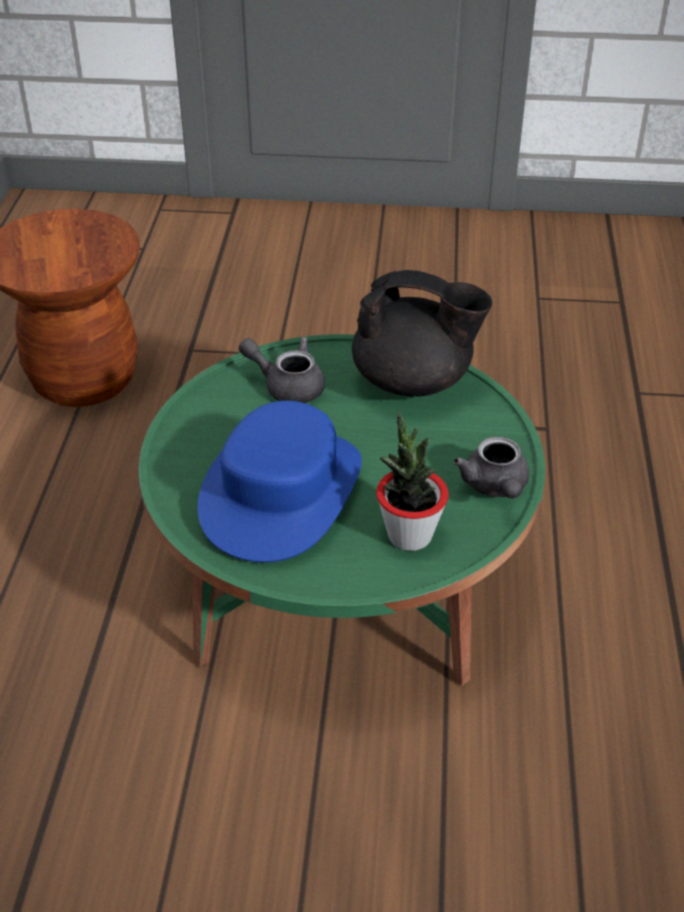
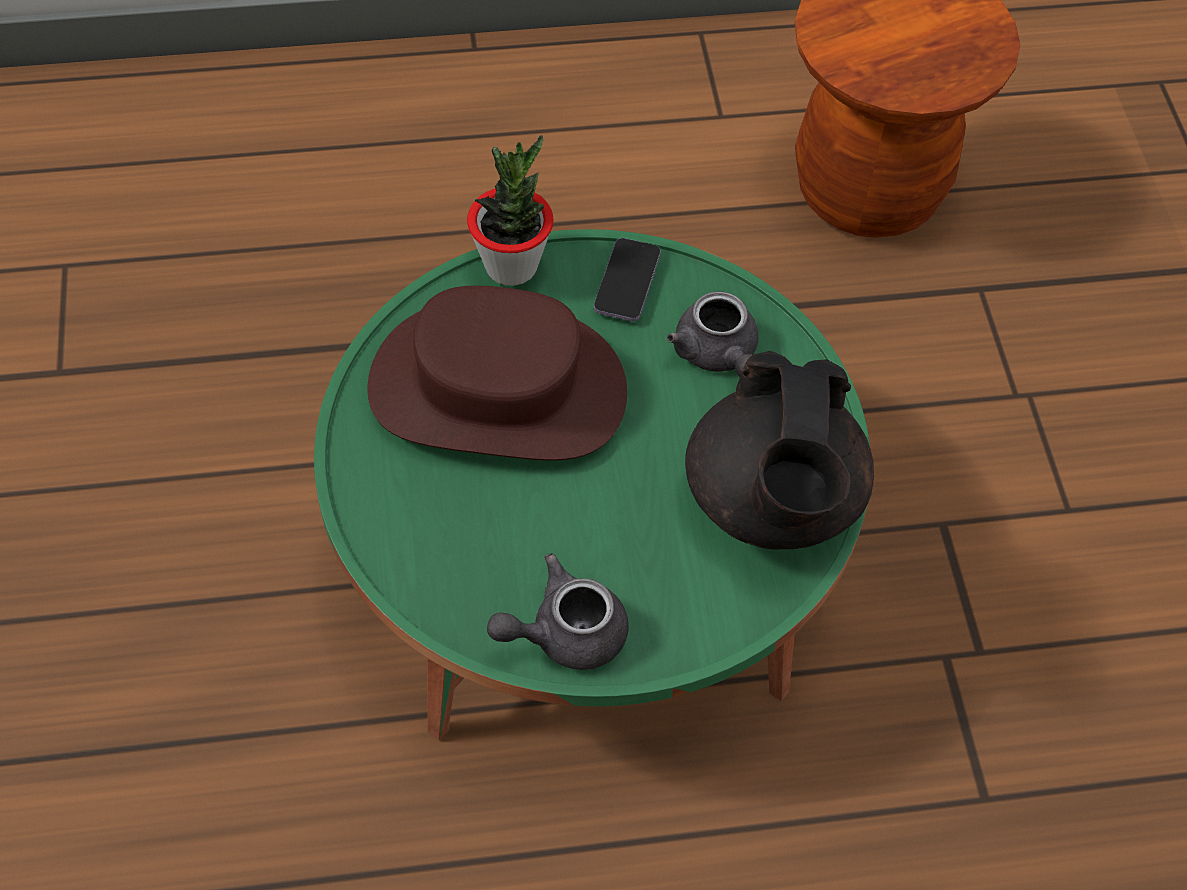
camera: 75 degrees right, 15 degrees up
blue hat [198,401,362,562] -> brown hat [368,286,627,460]
grey teapot [239,337,325,403] -> grey teapot turned 150 degrees clockwise [667,291,759,377]
potted plant [376,413,449,551] -> potted plant moved to [467,135,553,286]
none -> phone [594,238,661,321]

